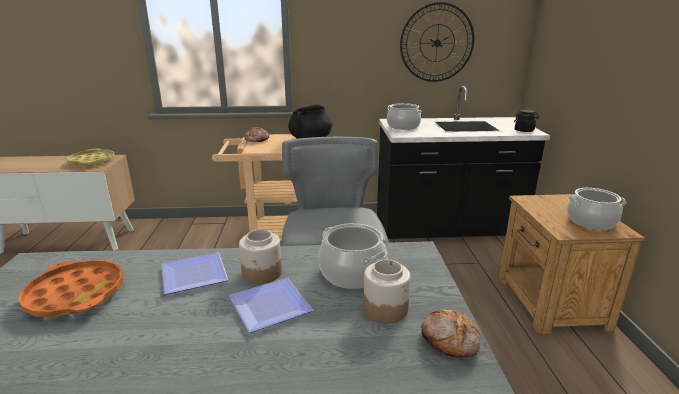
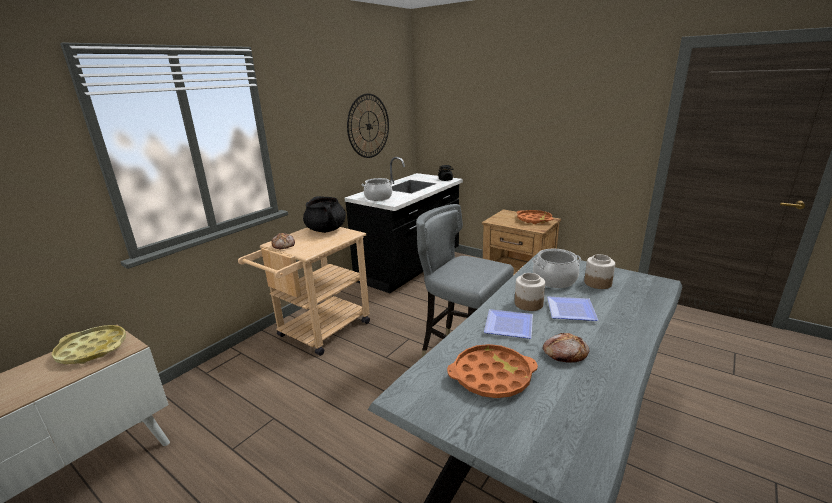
camera: 50 degrees left, 0 degrees up
bread [421,310,480,358] -> bread moved to [543,333,589,363]
cooking pot [567,188,626,230] -> orange tray [517,210,554,224]

